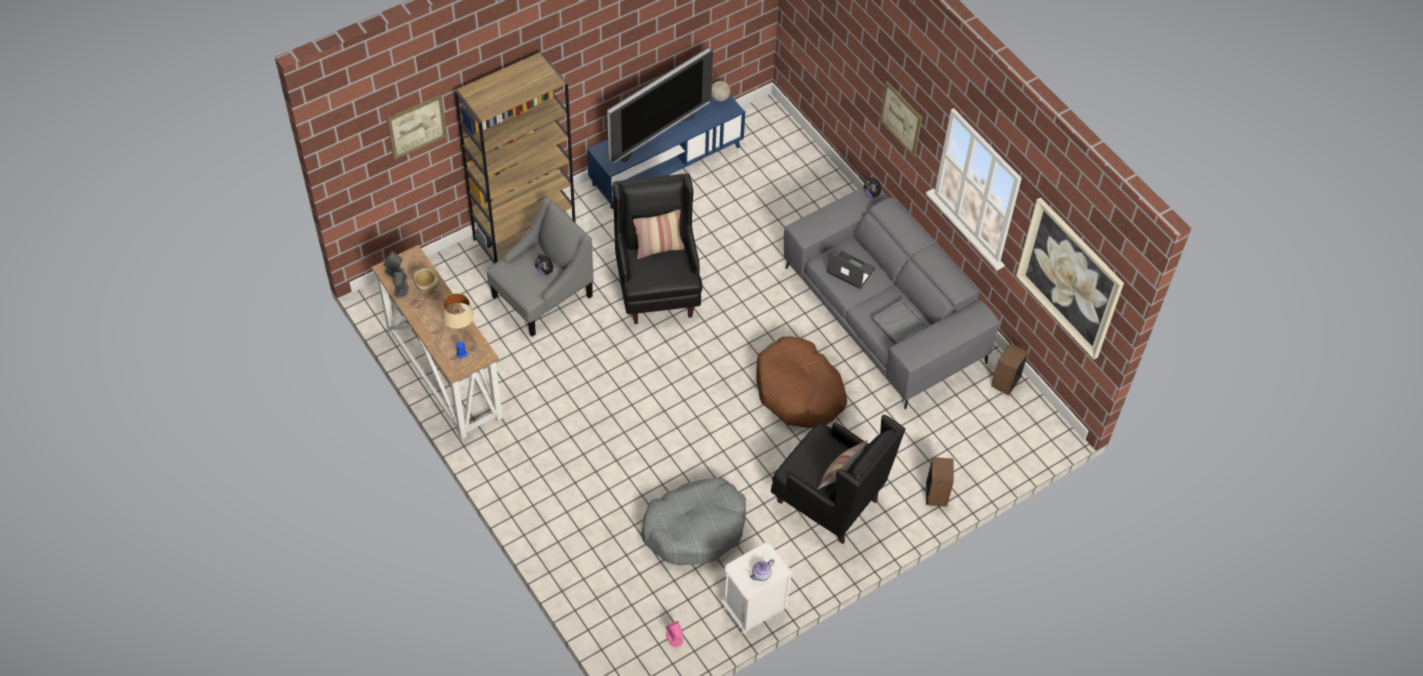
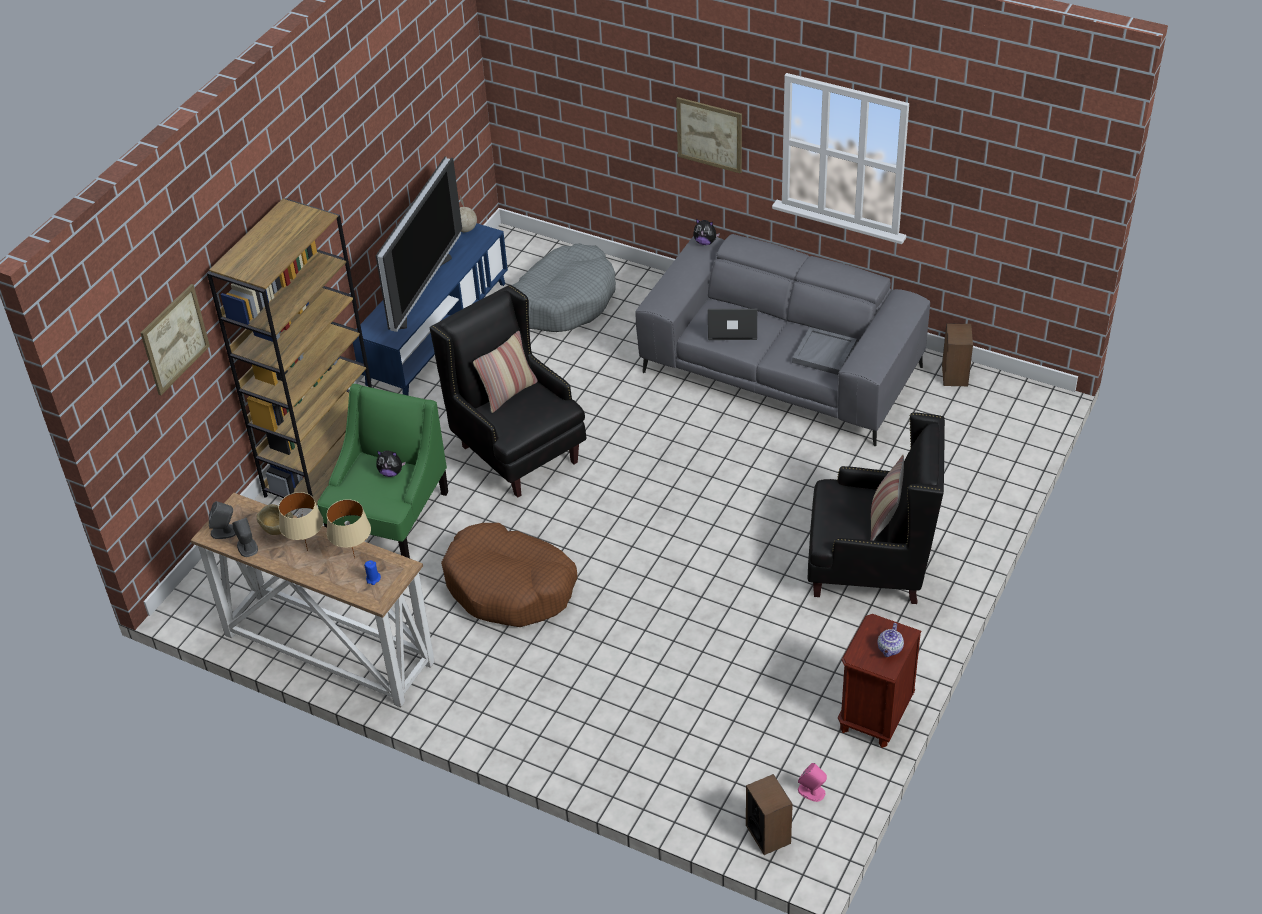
camera: 25 degrees left, 10 degrees down
grey armchair [487,197,593,337] -> green armchair [317,384,448,558]
grey dog bed [641,478,746,565] -> grey dog bed moved to [512,243,616,332]
white nightstand [722,542,793,634] -> brown nightstand [838,614,922,748]
brown dog bed [756,336,847,428] -> brown dog bed moved to [441,523,577,627]
speaker [926,457,953,507] -> speaker moved to [746,774,793,855]
picture [1016,197,1124,359] -> none
none -> beige table lamp [279,492,323,551]

